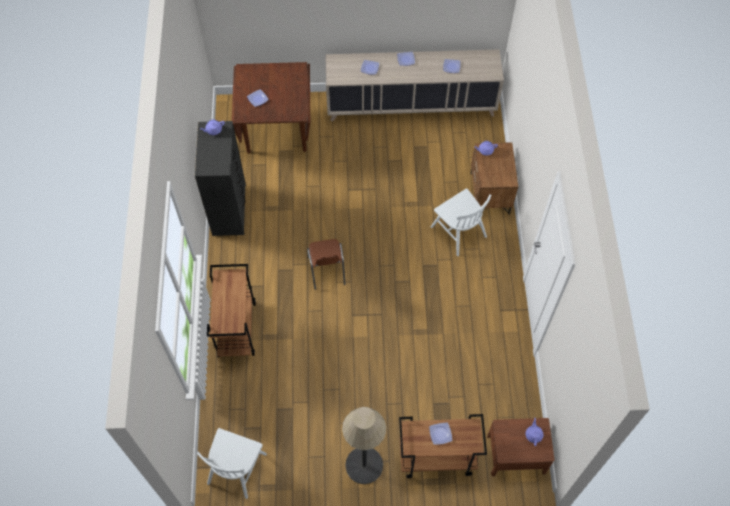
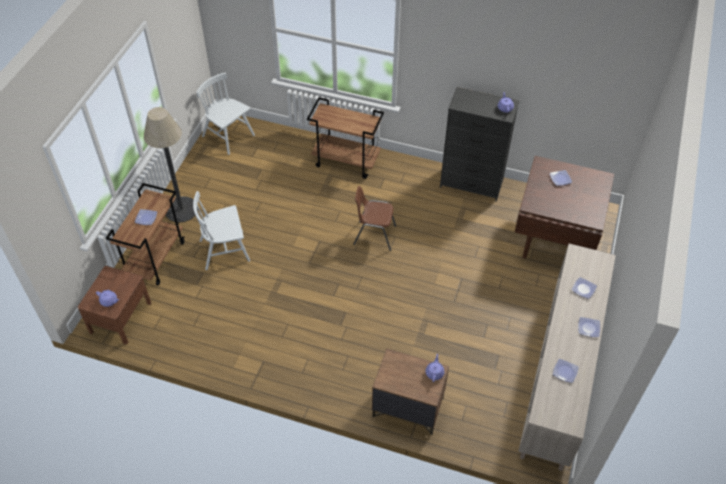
camera: 110 degrees right, 10 degrees down
white chair [431,189,491,256] -> white chair moved to [193,191,250,270]

